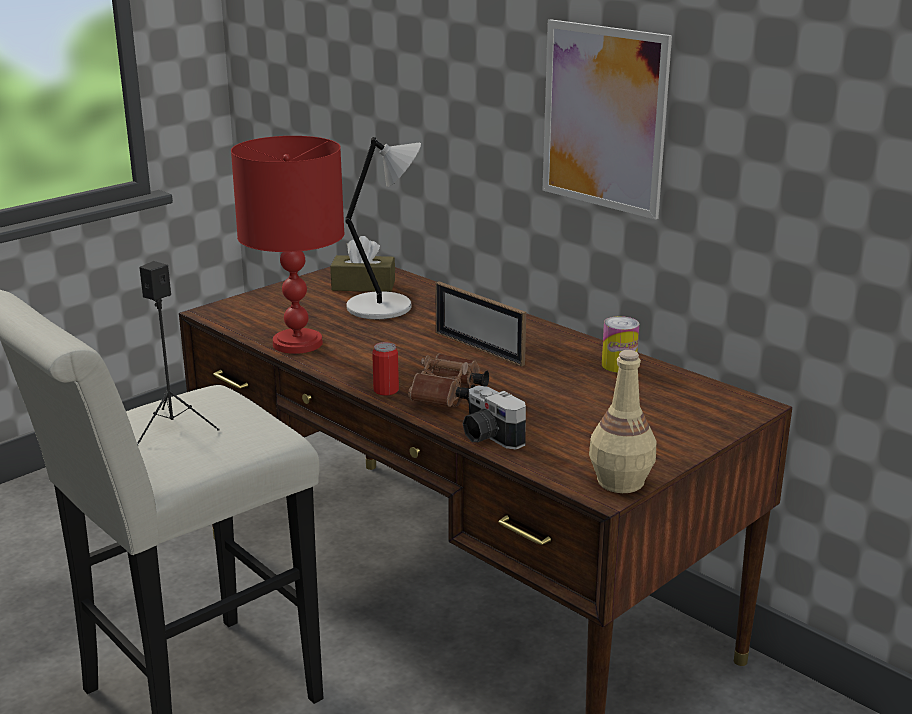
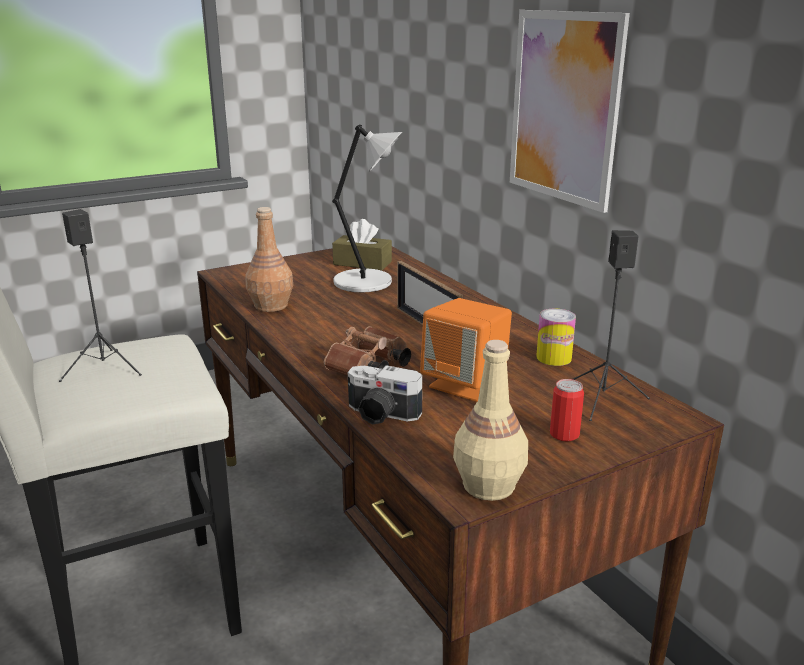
camera: 15 degrees right, 0 degrees up
red table lamp [231,136,345,354] -> brown bottle [245,207,293,312]
can [372,342,399,396] -> can moved to [550,379,584,441]
camera [463,386,526,449] -> camera turned 45 degrees counterclockwise [348,365,422,425]
none -> orange speaker [420,298,512,402]
none -> black speaker [573,230,650,421]

